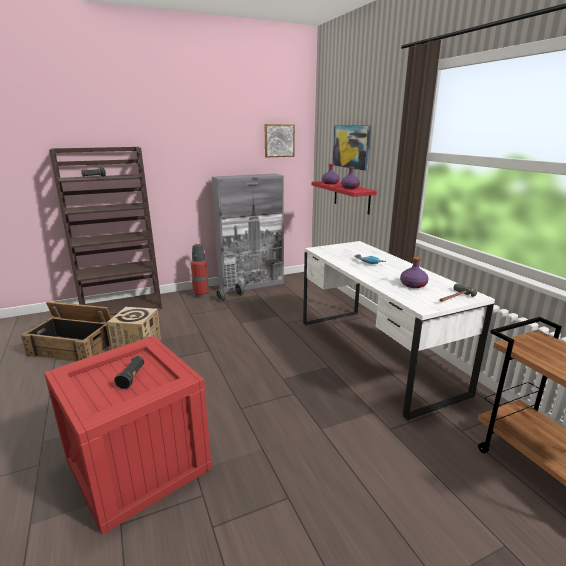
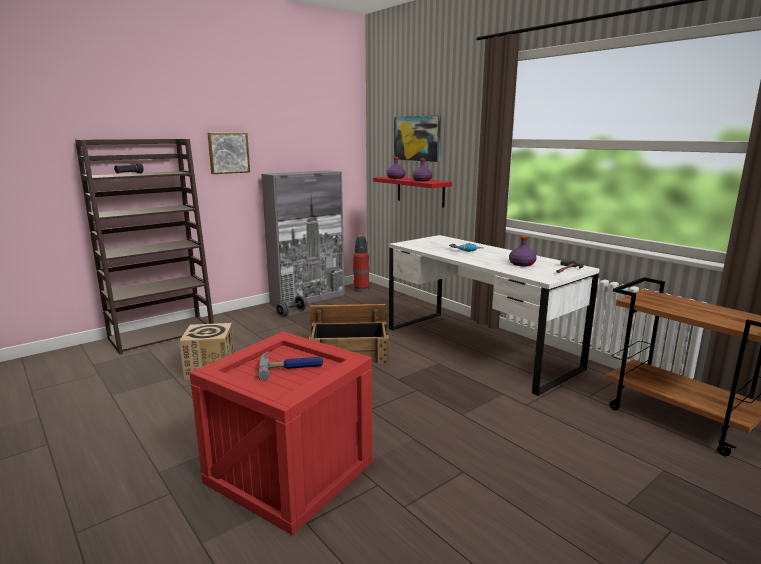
camera: 15 degrees left, 5 degrees down
crate [21,301,112,361] -> crate moved to [309,304,389,364]
black flashlight [114,356,144,389] -> hammer [258,352,323,380]
fire extinguisher [191,243,209,298] -> fire extinguisher moved to [353,235,370,292]
picture [264,124,295,158] -> picture moved to [207,133,250,174]

